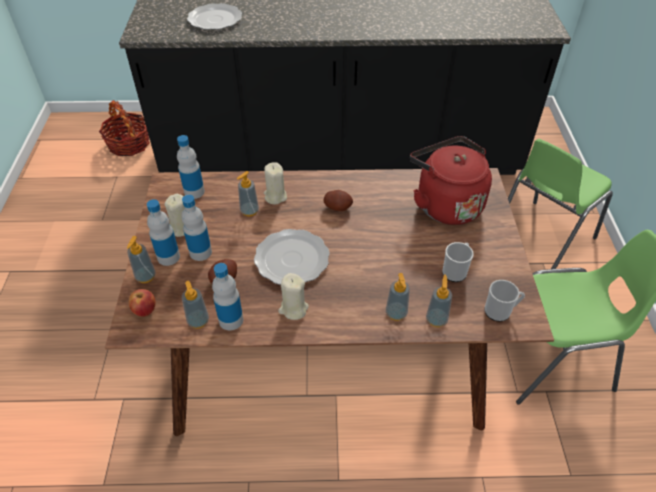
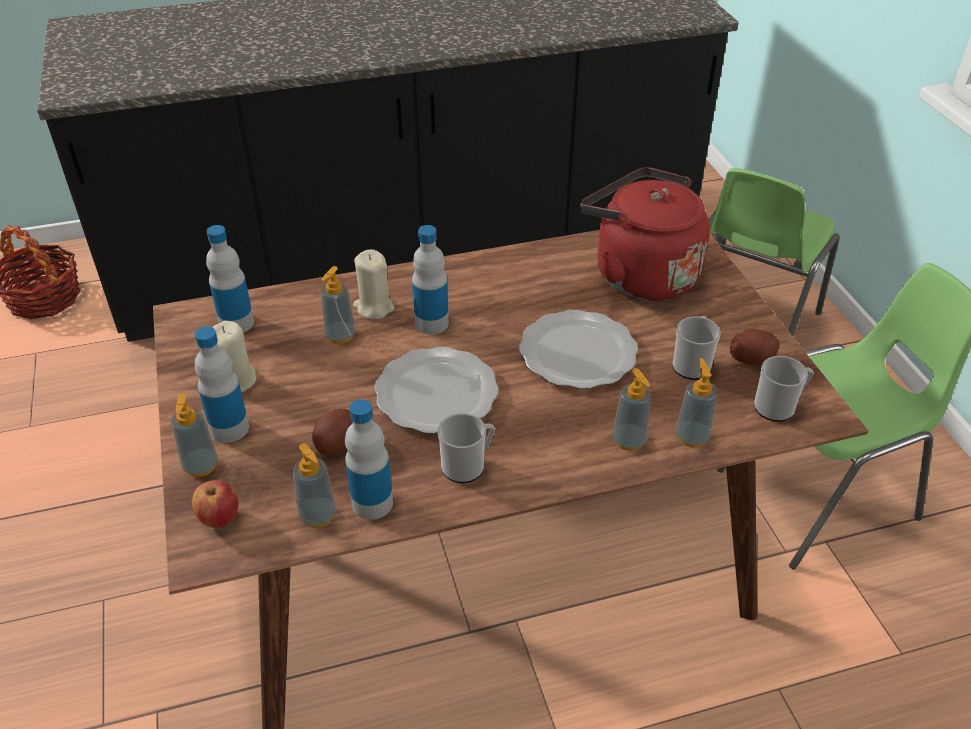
camera: 15 degrees left, 5 degrees down
bottle [182,195,212,261] -> bottle moved to [412,225,449,334]
plate [187,3,242,30] -> plate moved to [519,310,638,389]
beige candle [278,273,309,320] -> mug [438,413,495,483]
potato [323,190,353,211] -> potato moved to [730,329,780,365]

